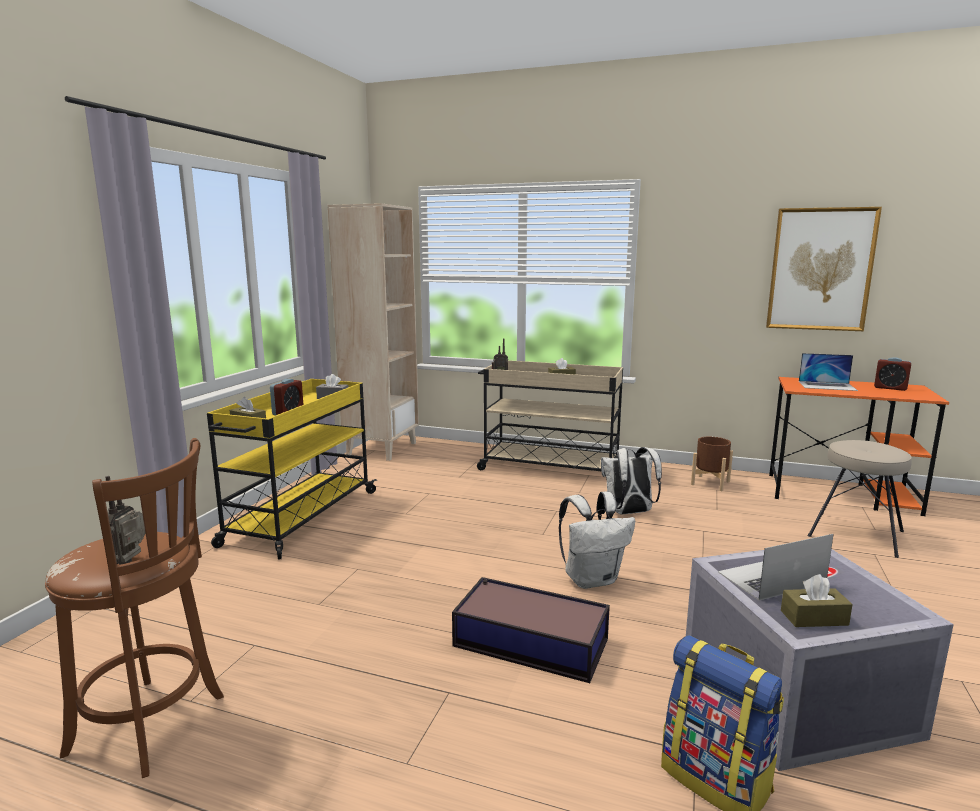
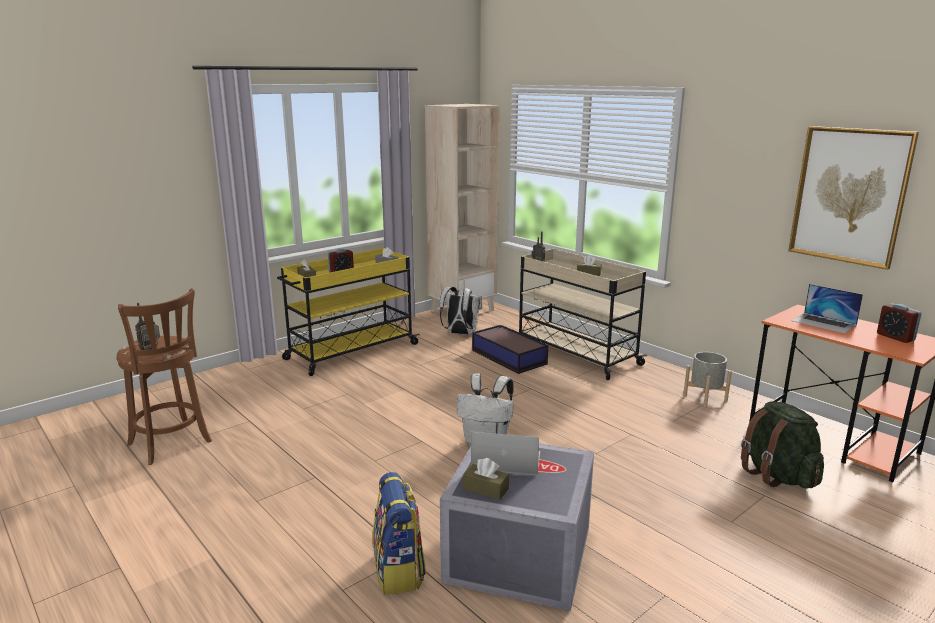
camera: 30 degrees right, 5 degrees up
storage box [452,577,610,683] -> storage box moved to [472,325,548,374]
white backpack [601,447,662,514] -> white backpack moved to [440,287,482,335]
brown planter [691,436,733,491] -> grey planter [683,352,732,408]
beige stool [808,440,912,558] -> green backpack [741,401,824,489]

